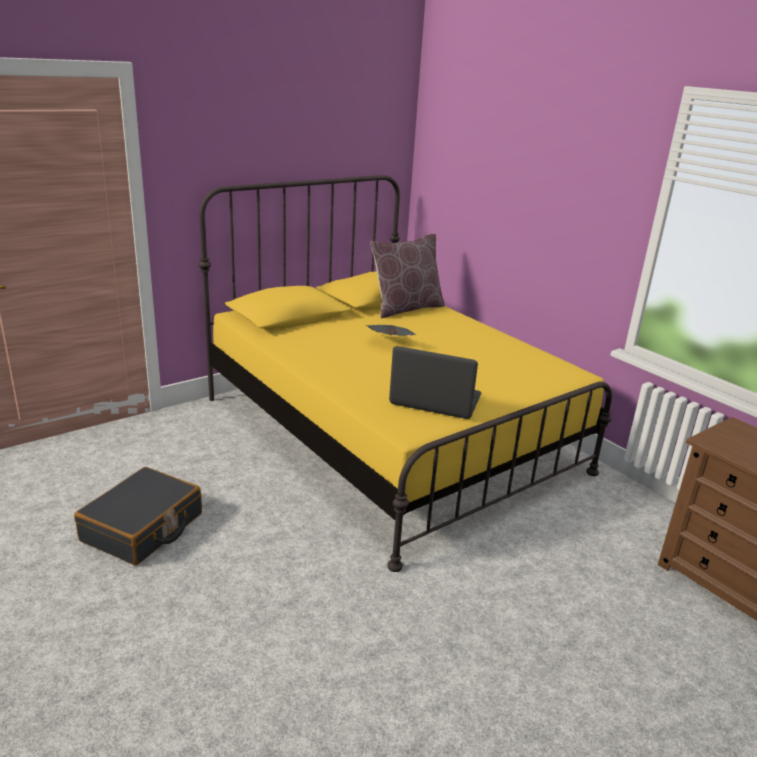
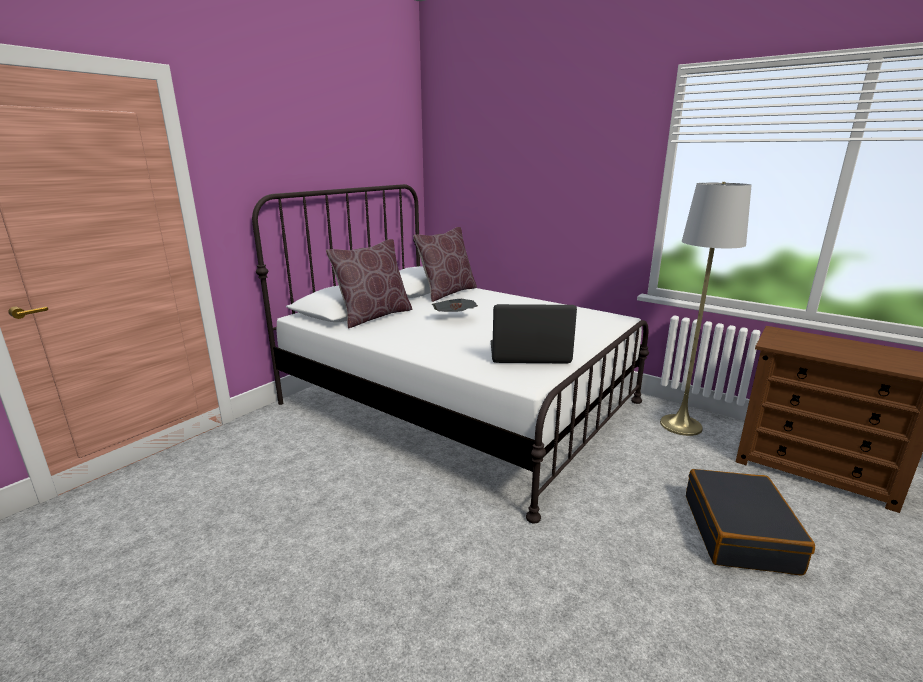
camera: 15 degrees left, 5 degrees down
black suitcase [74,467,202,565] -> black suitcase moved to [686,469,815,576]
yellow bed [199,175,612,572] -> white bed [252,184,649,524]
none -> brown pillow [326,239,412,328]
none -> grey floor lamp [660,182,751,436]

